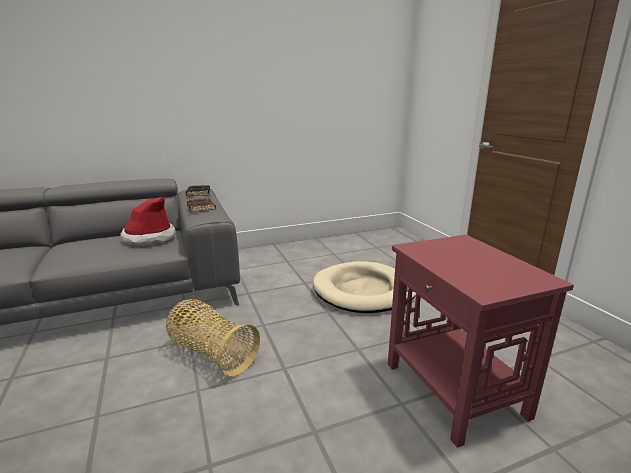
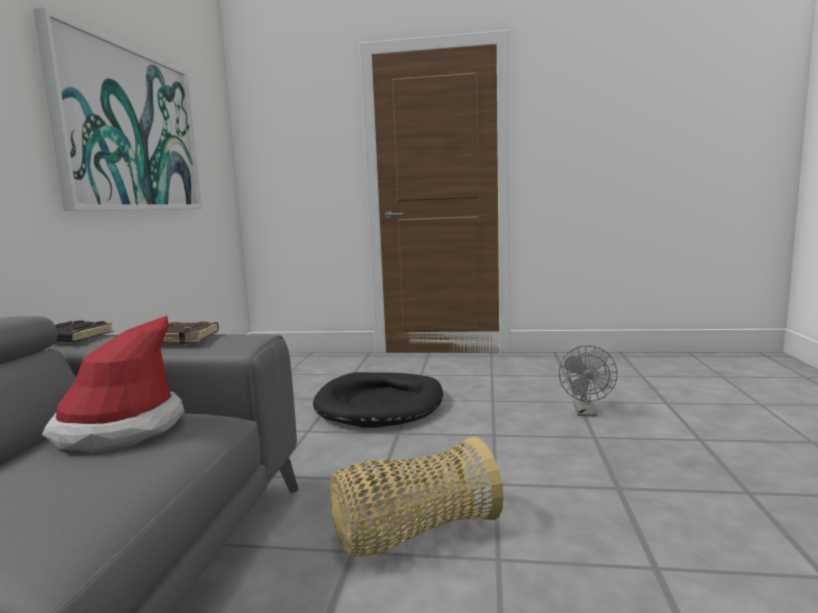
camera: 60 degrees left, 10 degrees down
beige dog bed [313,261,416,313] -> black dog bed [313,372,443,428]
red side table [388,235,574,448] -> grey fan [559,345,618,416]
none -> picture [32,7,202,211]

